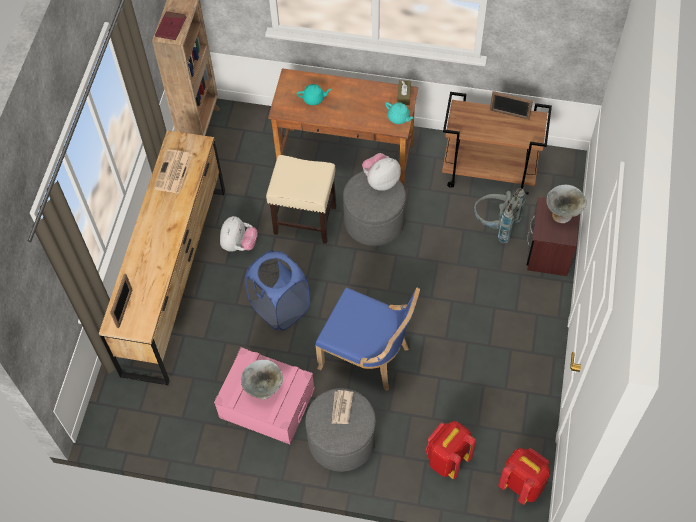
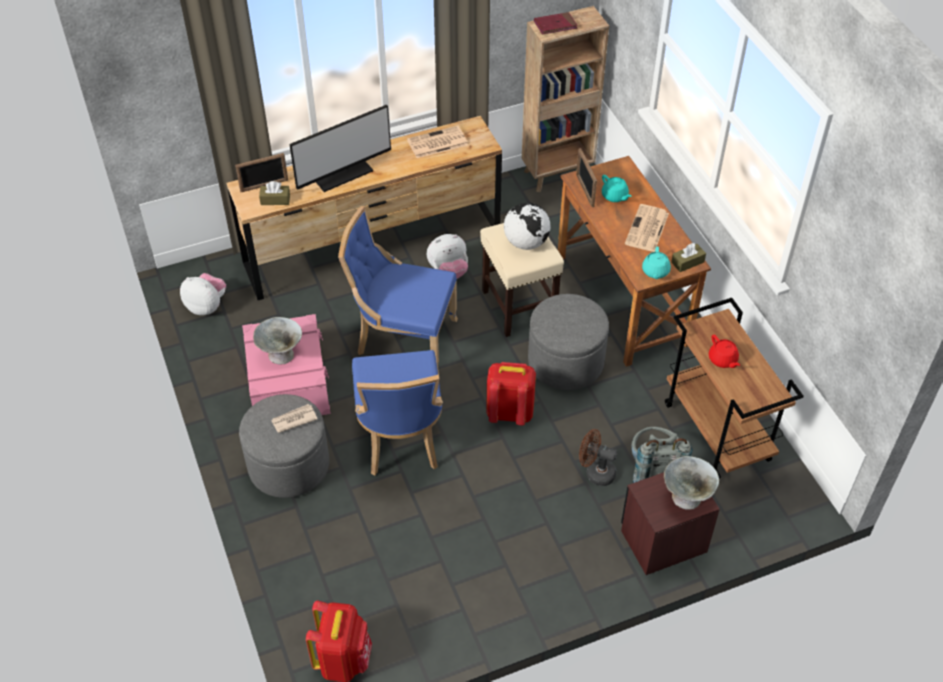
camera: 55 degrees right, 10 degrees down
blue laundry basket [245,250,310,330] -> blue chair [338,206,458,374]
plush toy [362,153,401,191] -> plush toy moved to [180,273,226,315]
red backpack [425,421,476,479] -> red backpack moved to [486,362,536,425]
picture frame [490,91,533,120] -> picture frame moved to [576,148,597,207]
none -> brown tissue box [259,181,290,205]
none -> monitor [289,104,391,192]
none -> globe [504,202,551,250]
none -> brown fan [579,429,617,486]
none -> newspaper [625,204,669,252]
none -> red teapot [709,335,740,368]

